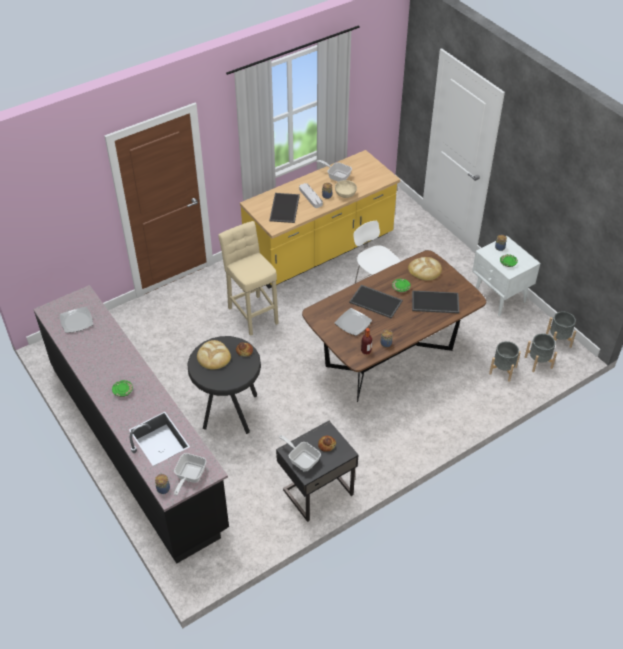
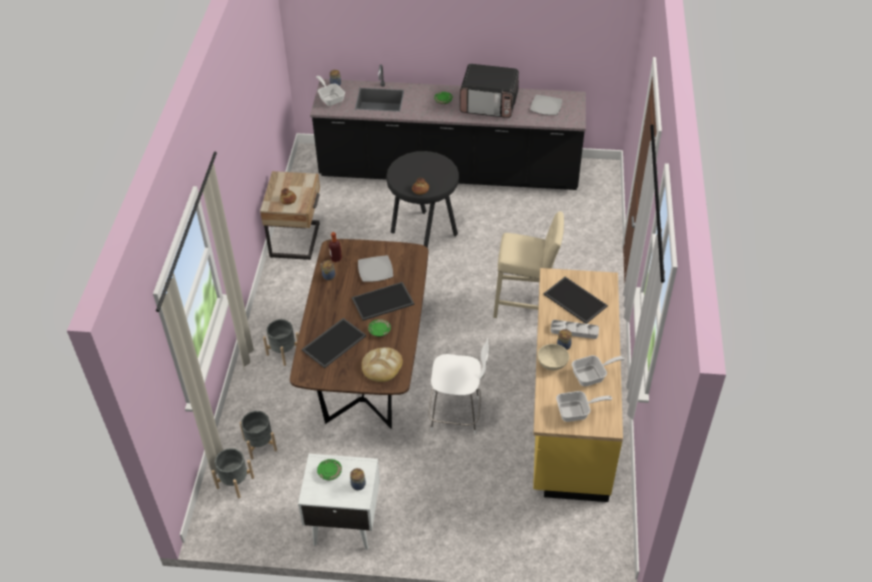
camera: 130 degrees right, 0 degrees up
bread [197,340,231,370] -> none
black nightstand [276,421,358,522] -> beige nightstand [260,171,320,260]
frying pan [279,435,321,472] -> frying pan moved to [556,391,612,422]
grey planter [546,311,576,348] -> grey planter moved to [263,319,299,366]
none -> microwave [460,64,519,118]

